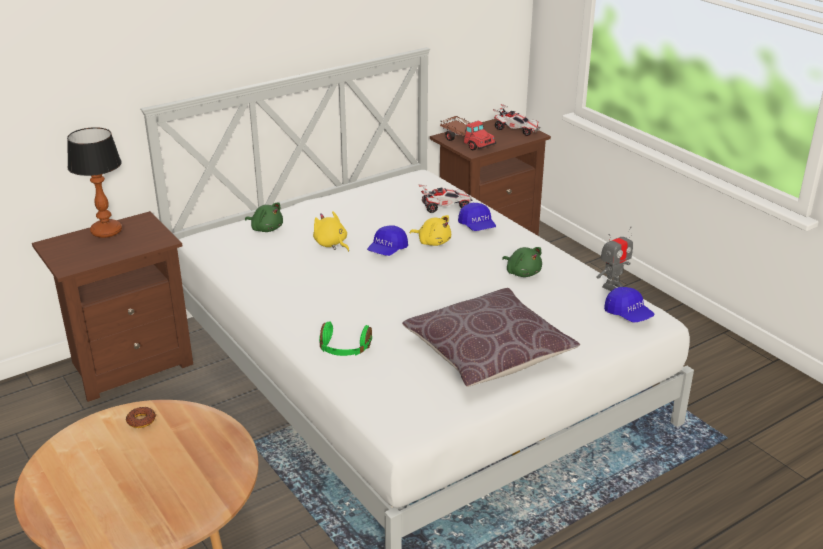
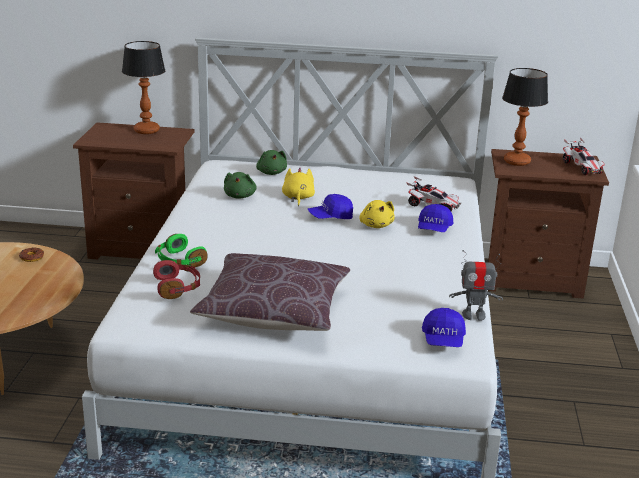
camera: 40 degrees right, 5 degrees down
toy truck [440,115,496,150] -> table lamp [502,68,548,166]
green plush toy [502,247,542,277] -> green plush toy moved to [224,172,257,199]
none -> red headphones [153,260,200,299]

